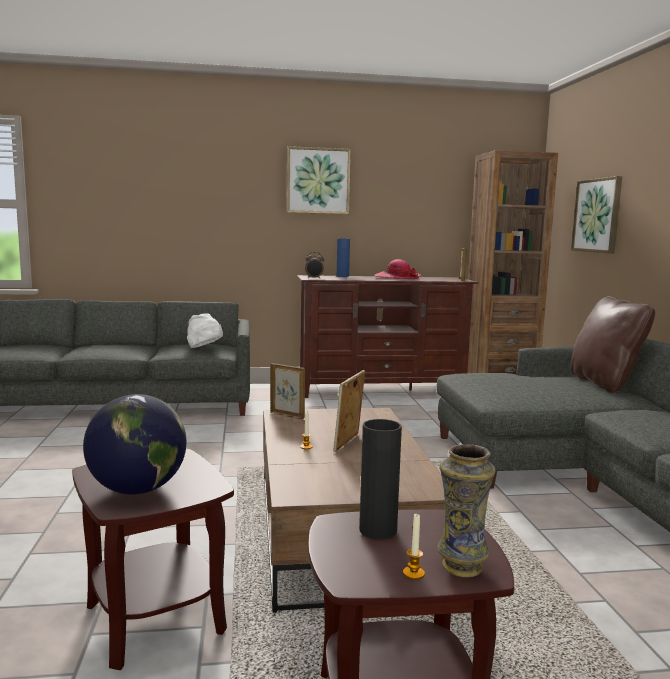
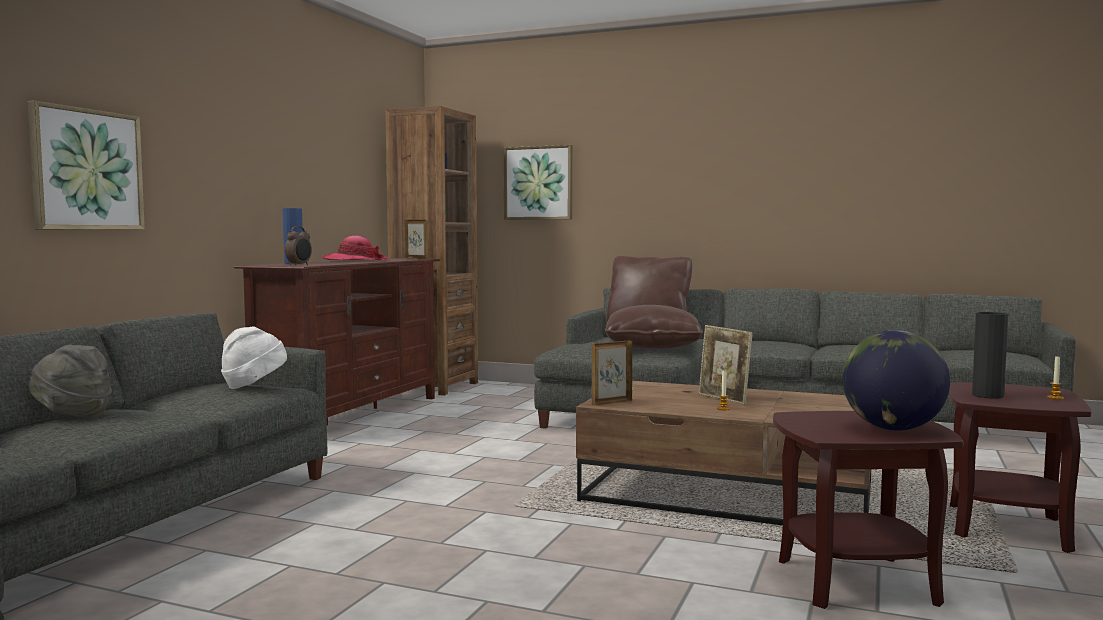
camera: 60 degrees left, 5 degrees down
picture [286,146,351,214] -> picture moved to [28,101,145,230]
vase [438,444,496,578] -> none
none -> grey hat [28,345,112,418]
none -> brown pillow [604,305,703,349]

